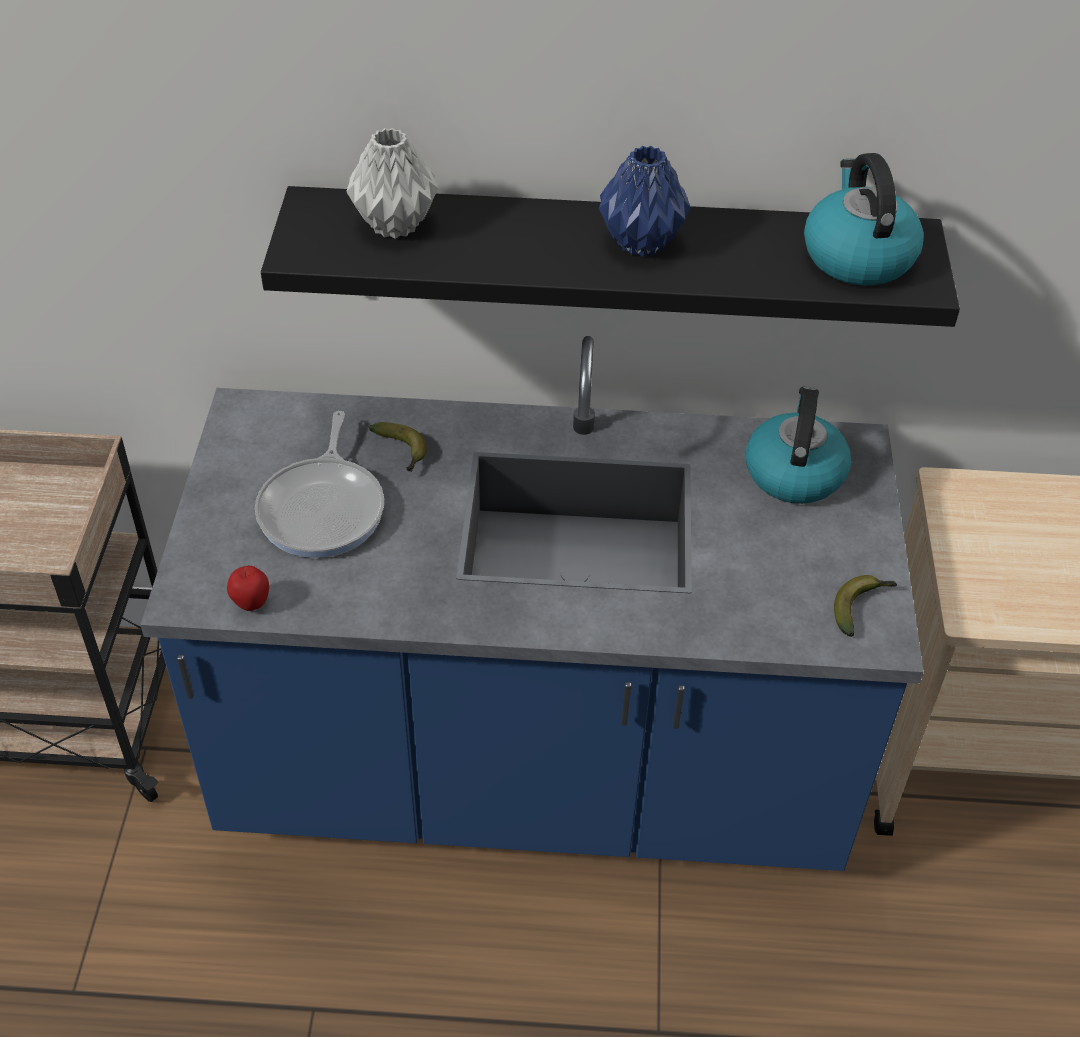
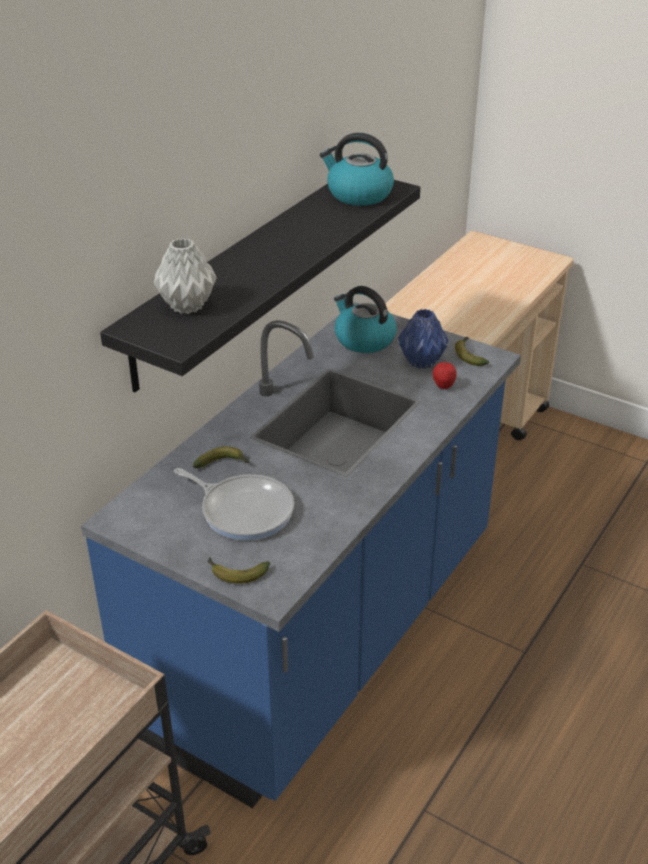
camera: 60 degrees left, 10 degrees down
apple [227,566,269,611] -> apple moved to [433,360,457,389]
blue vase [599,146,691,257] -> blue vase moved to [398,309,449,369]
none -> banana [207,557,270,584]

